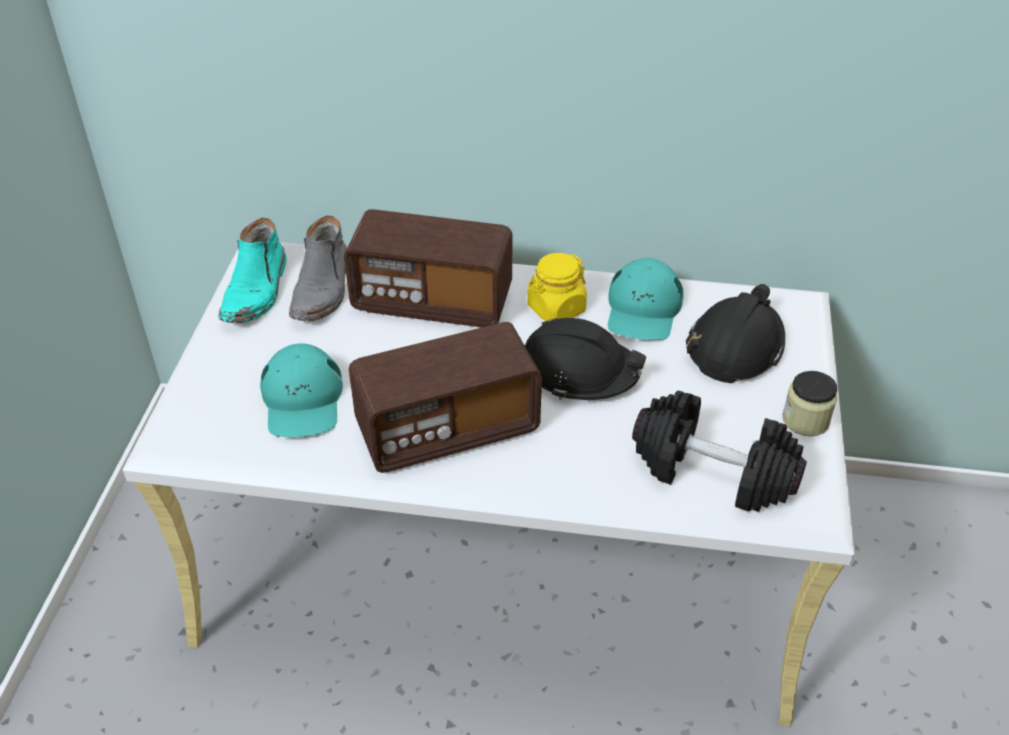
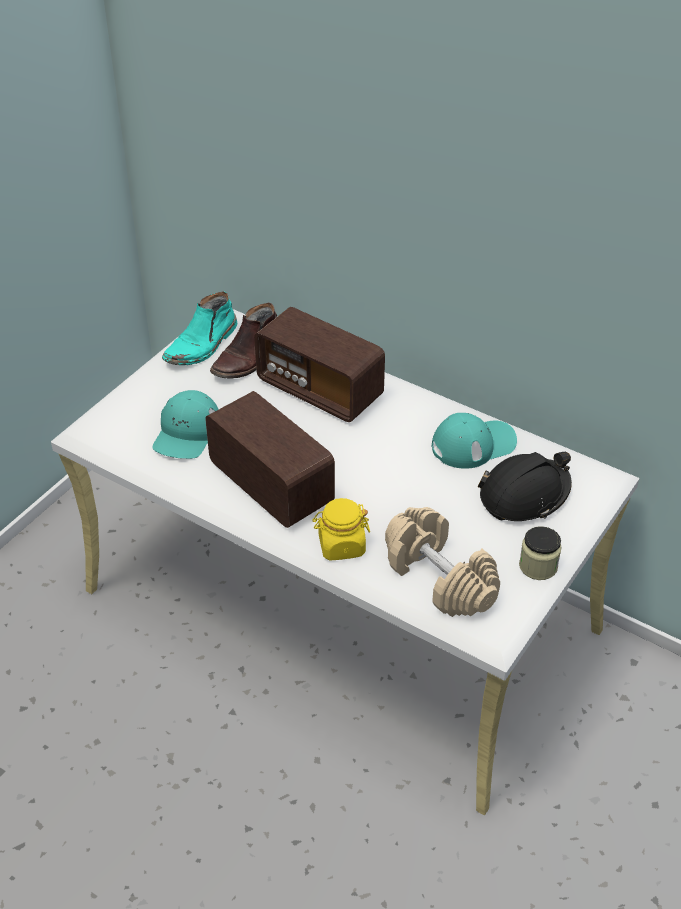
camera: 25 degrees right, 0 degrees up
grey boot [289,215,347,321] -> brown boot [210,303,277,378]
radio [349,322,542,473] -> radio turned 135 degrees counterclockwise [205,391,335,528]
black hard hat [525,318,646,400] -> none
yellow jar [527,253,587,321] -> yellow jar moved to [312,498,370,561]
turquoise cap [608,258,684,340] -> turquoise cap turned 150 degrees counterclockwise [432,413,517,469]
black dumbbell [632,391,807,512] -> beige dumbbell [385,507,500,617]

